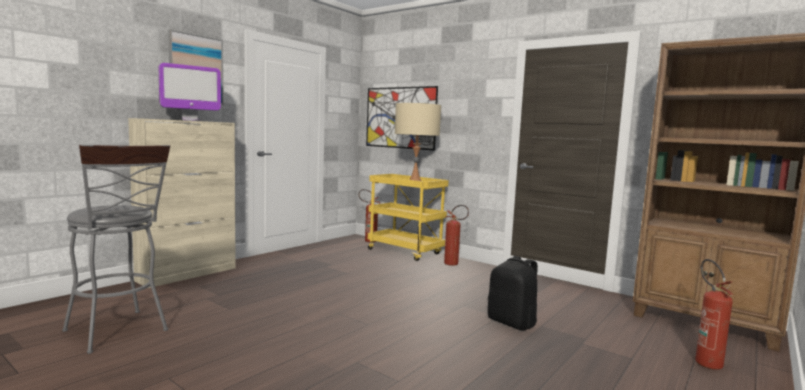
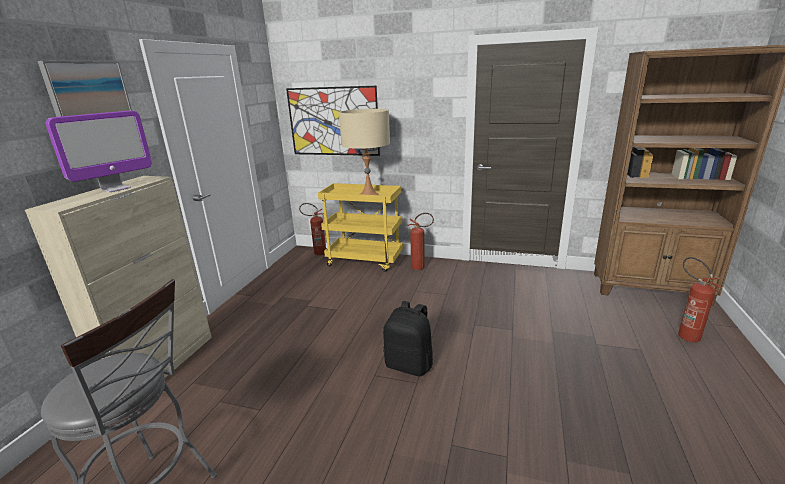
camera: 20 degrees left, 15 degrees up
black backpack [488,256,538,331] -> black backpack moved to [383,301,433,376]

